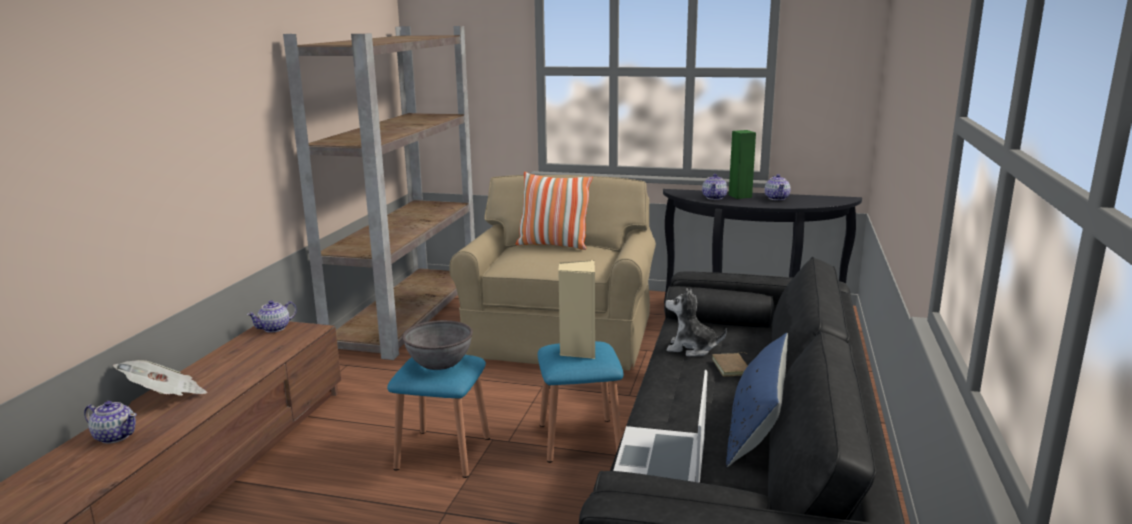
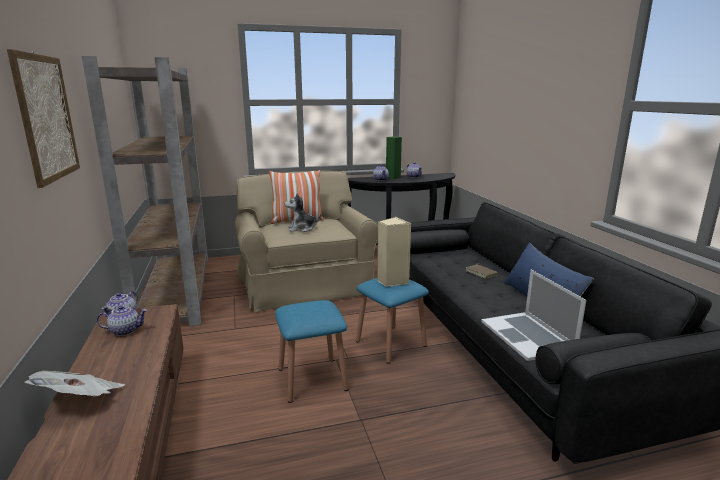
camera: 30 degrees left, 0 degrees up
teapot [84,401,137,444] -> teapot moved to [97,305,148,336]
grey bowl [402,320,473,370] -> none
plush toy [665,289,727,356] -> plush toy moved to [284,193,322,232]
none -> picture [7,49,80,188]

